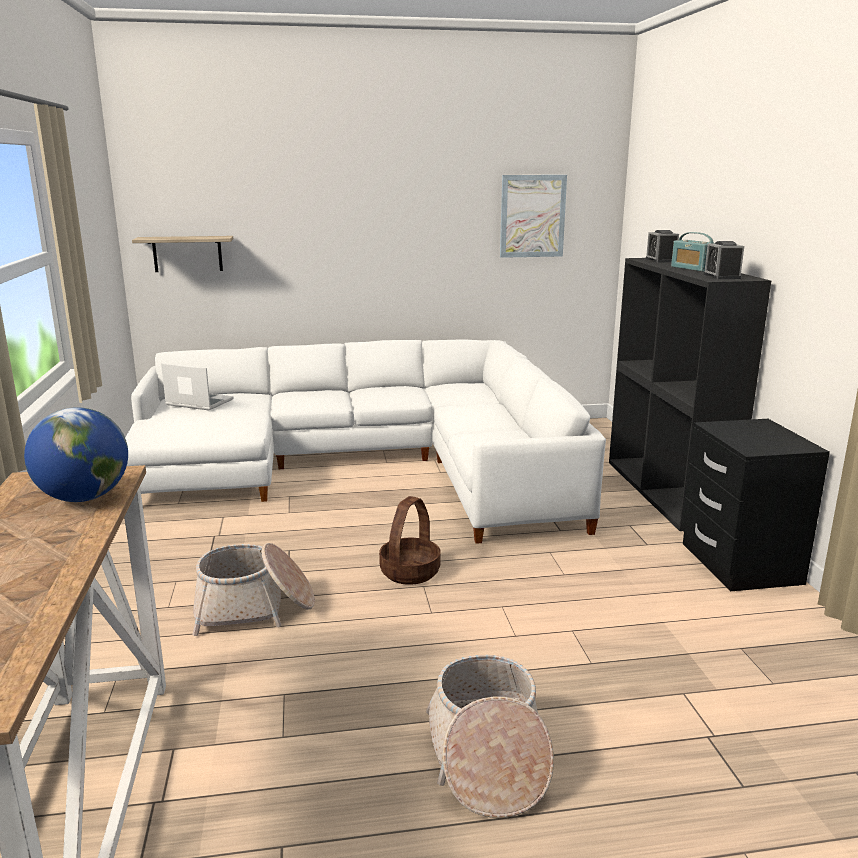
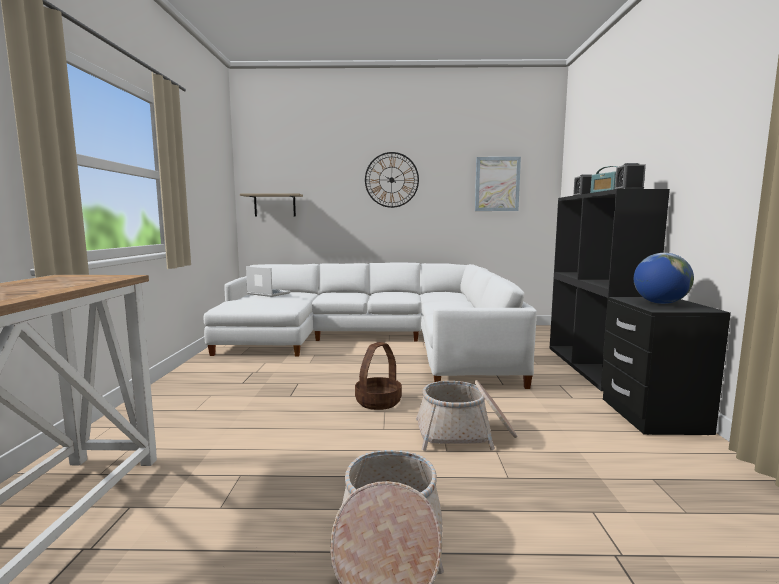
camera: 10 degrees right, 10 degrees down
globe [24,407,128,502] -> globe moved to [634,253,694,304]
basket [192,543,315,636] -> basket moved to [416,380,517,451]
none -> wall clock [365,152,419,208]

